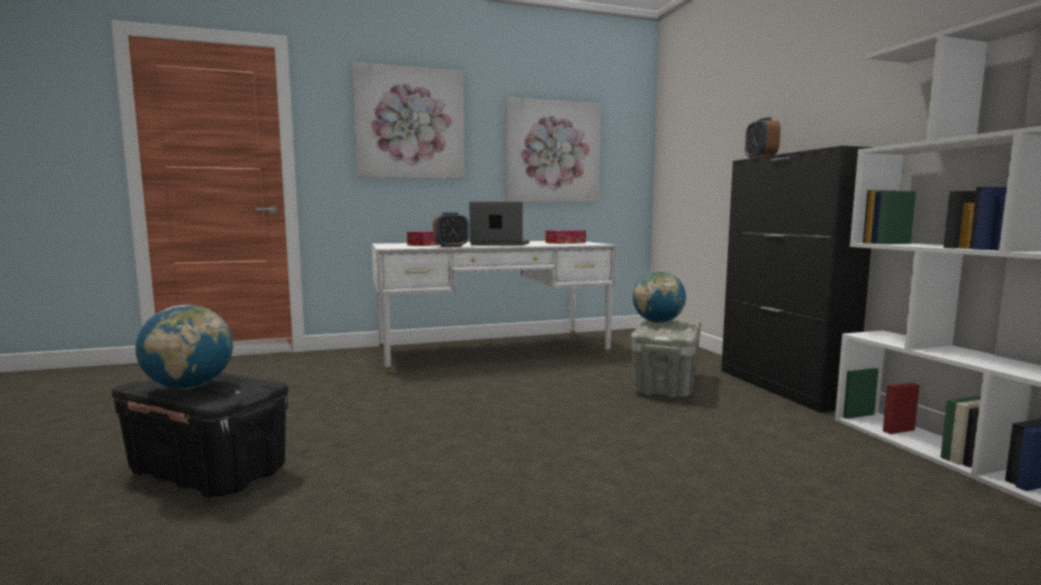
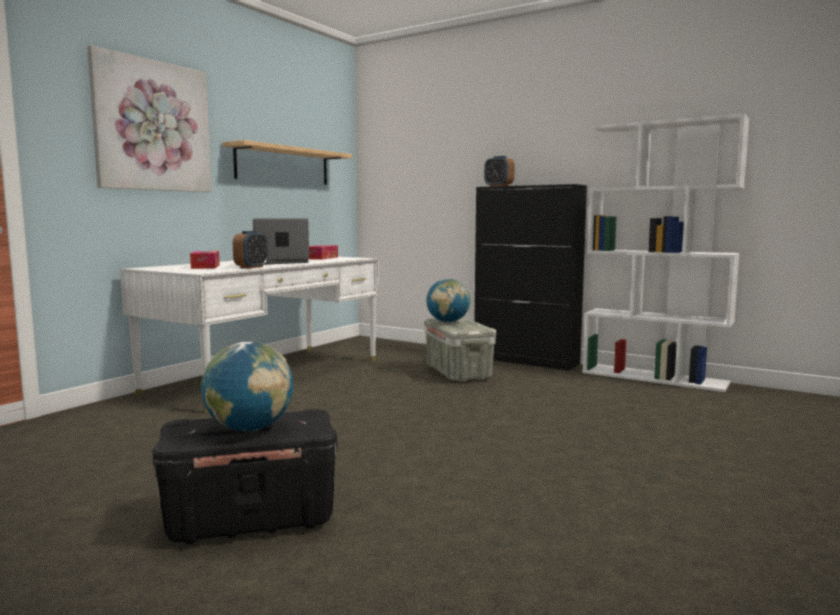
camera: 40 degrees left, 0 degrees up
picture [506,97,601,202] -> shelf [223,140,353,185]

